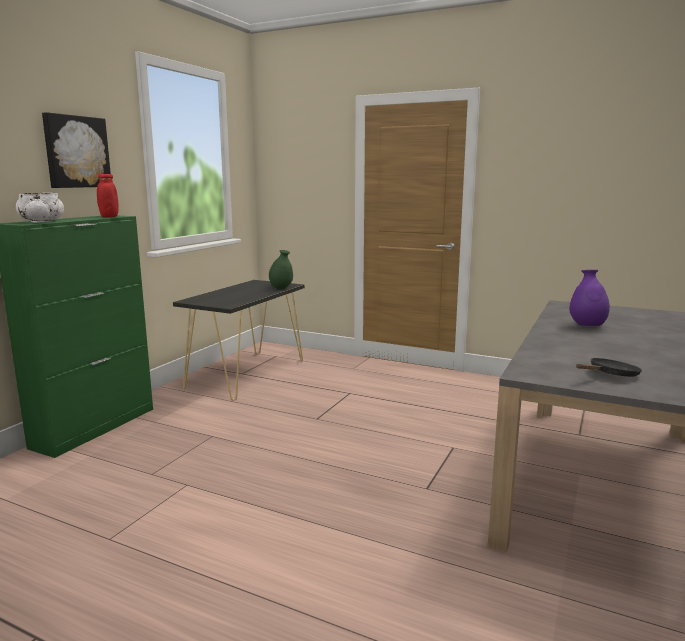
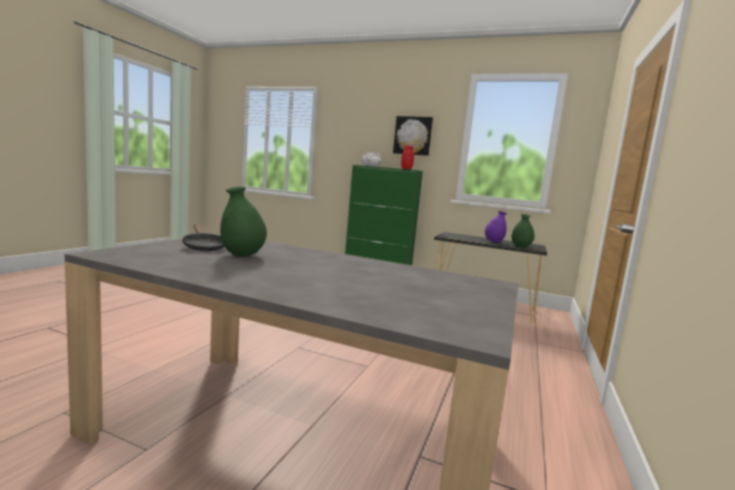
camera: 85 degrees right, 5 degrees down
purple vase [569,270,610,326] -> purple vase moved to [485,211,507,243]
none -> green vase [220,187,267,257]

